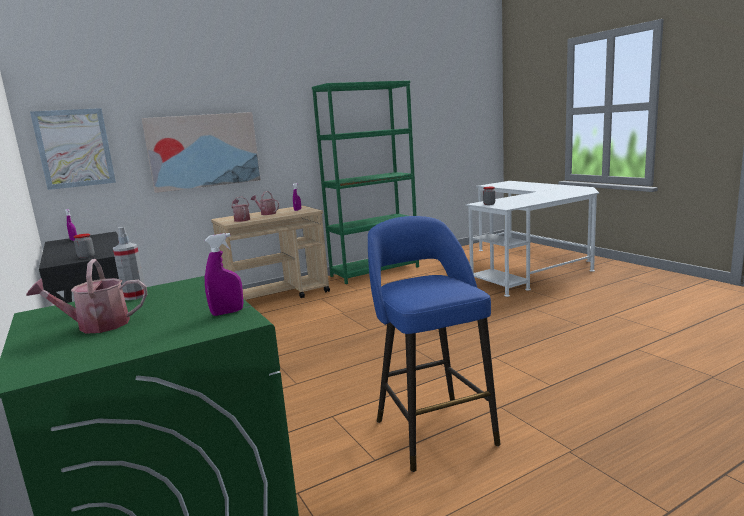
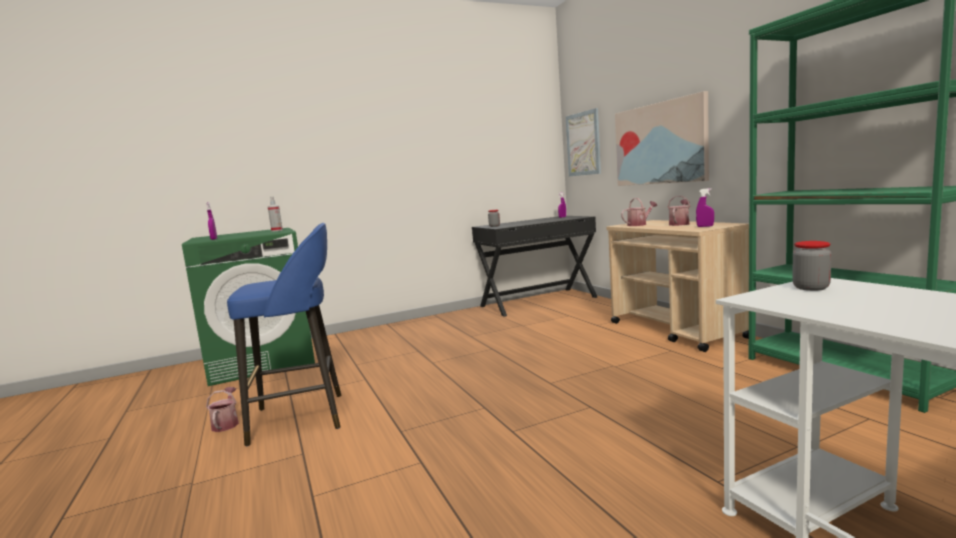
camera: 95 degrees right, 5 degrees down
watering can [26,259,147,334] -> watering can moved to [206,387,239,432]

